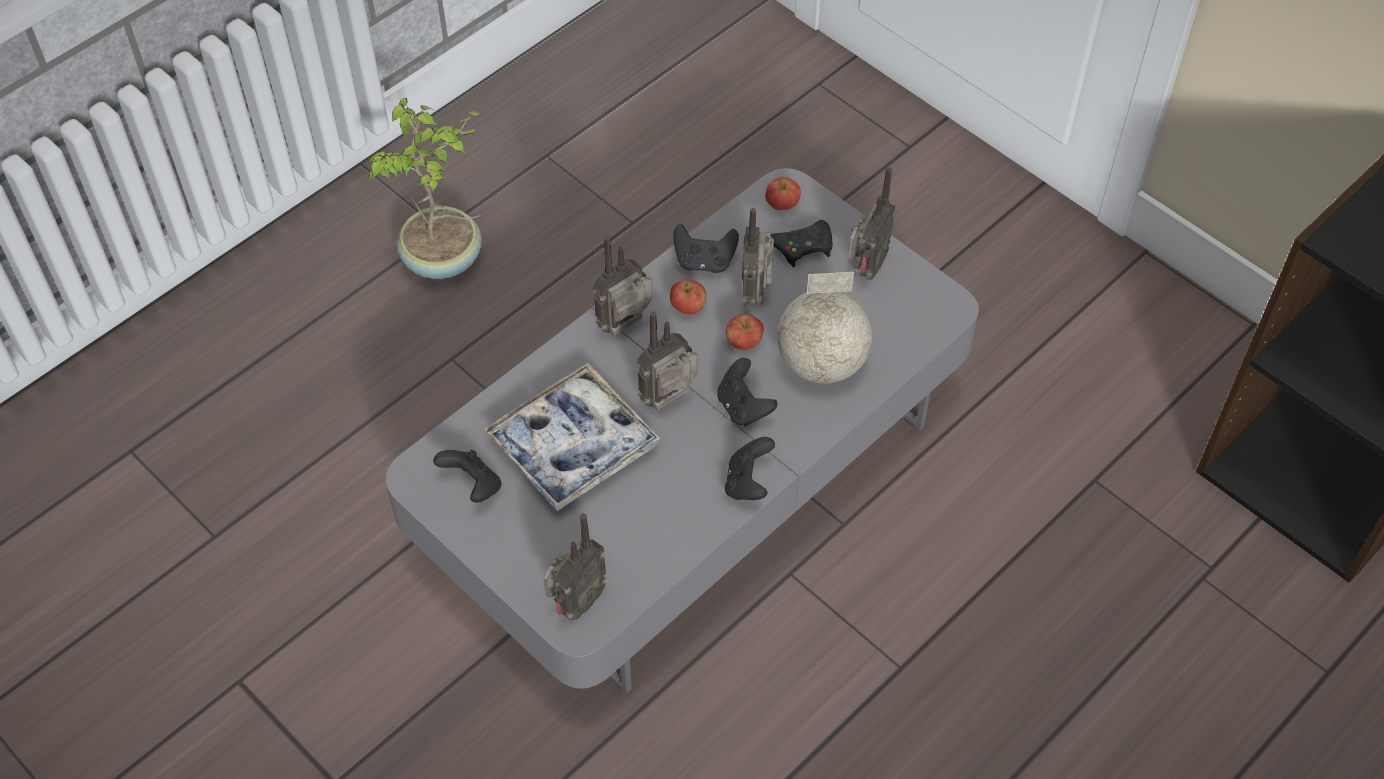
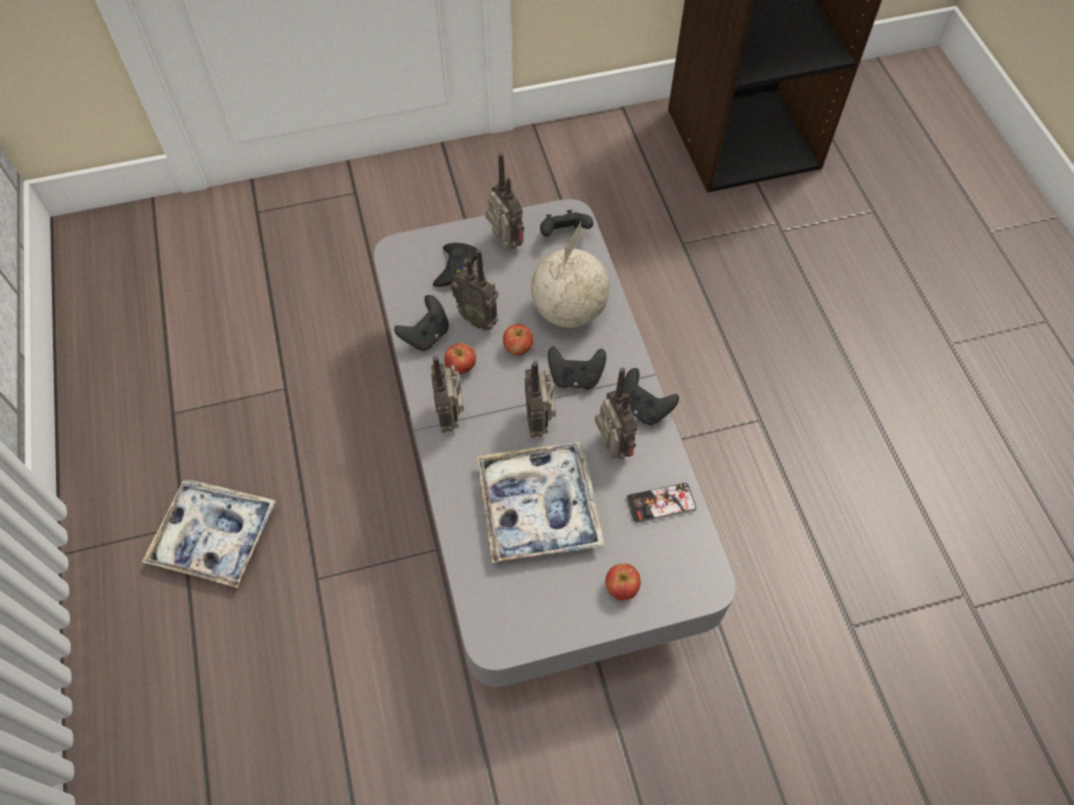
camera: 60 degrees left, 5 degrees up
potted plant [368,98,483,279] -> tray [142,479,276,588]
black game controller [433,450,501,503] -> black game controller moved to [540,210,593,237]
radio [544,513,607,620] -> radio moved to [595,367,637,459]
apple [765,177,801,210] -> apple moved to [605,563,641,600]
none -> phone [626,483,697,524]

